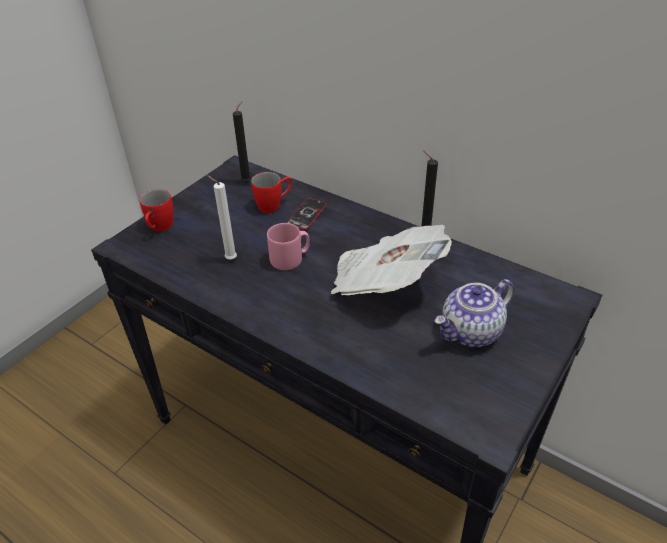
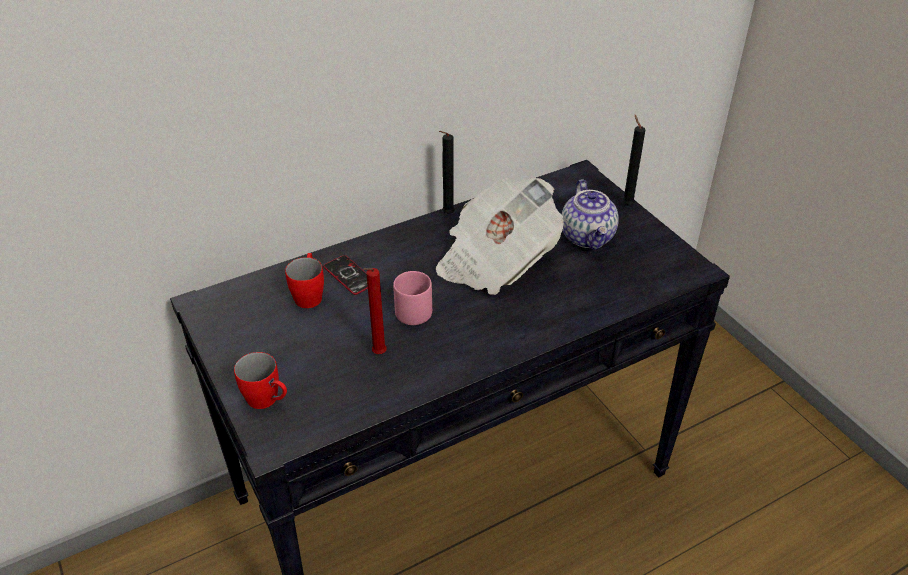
camera: 65 degrees left, 0 degrees up
white candle [206,175,237,259] -> red candle [363,268,387,354]
black candle [233,101,251,183] -> black candle moved to [622,115,646,205]

